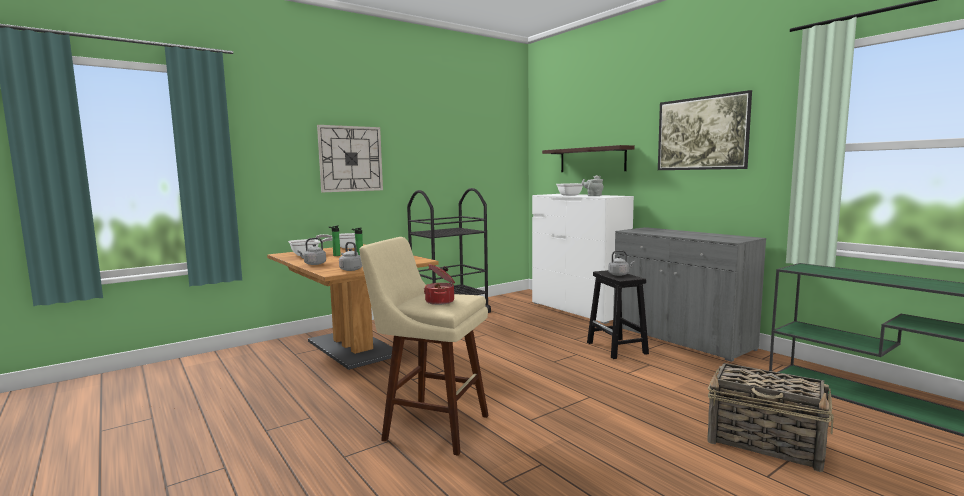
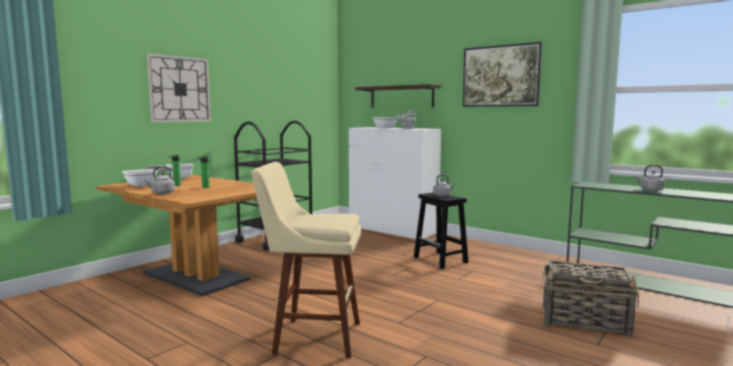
camera: 15 degrees left, 0 degrees up
grey kettle [339,242,362,271] -> grey kettle moved to [635,165,665,191]
cooking pot [424,264,455,305] -> none
grey cabinet [613,227,766,362] -> none

